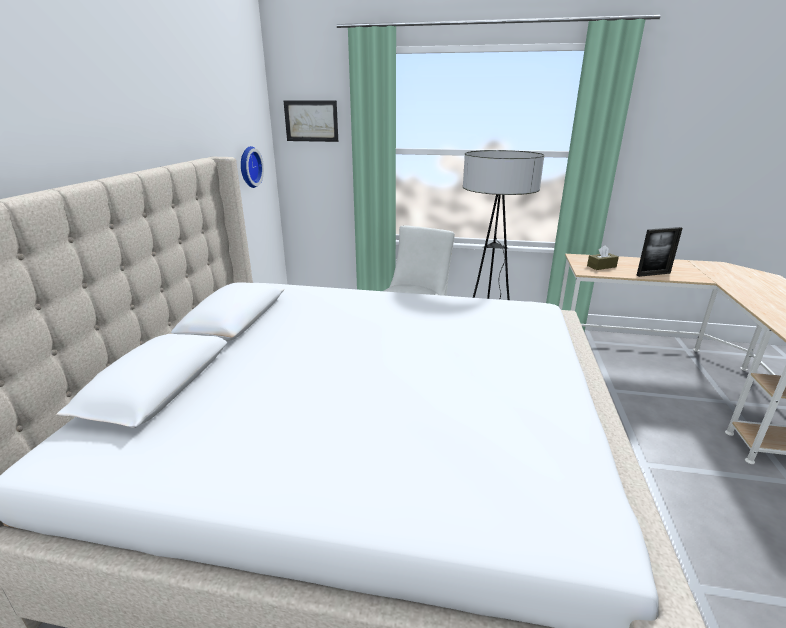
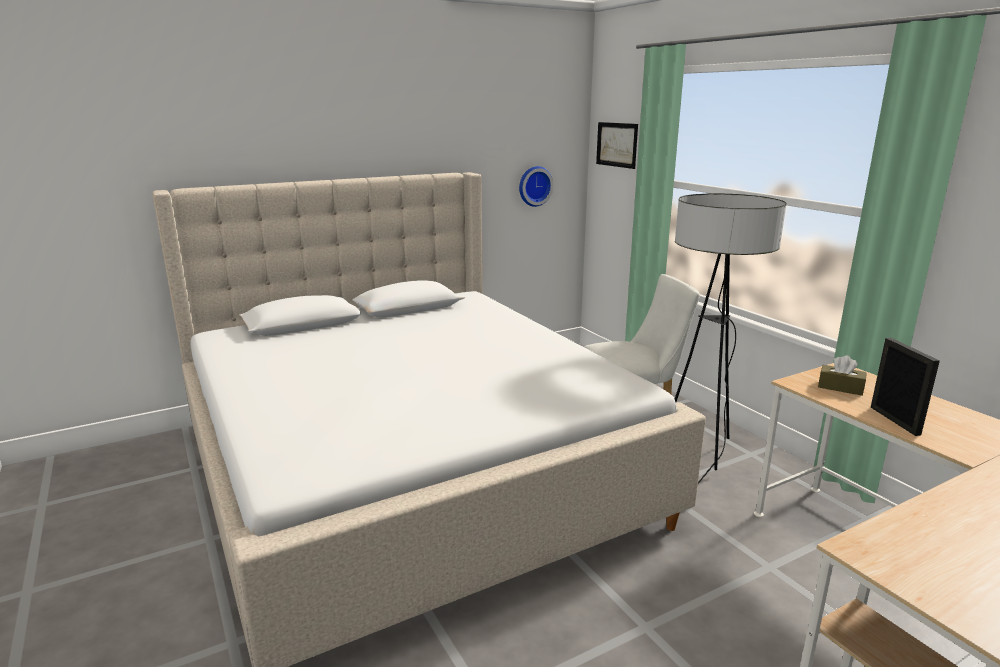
camera: 50 degrees right, 5 degrees down
picture frame [637,227,683,277] -> picture frame turned 135 degrees counterclockwise [871,338,940,436]

